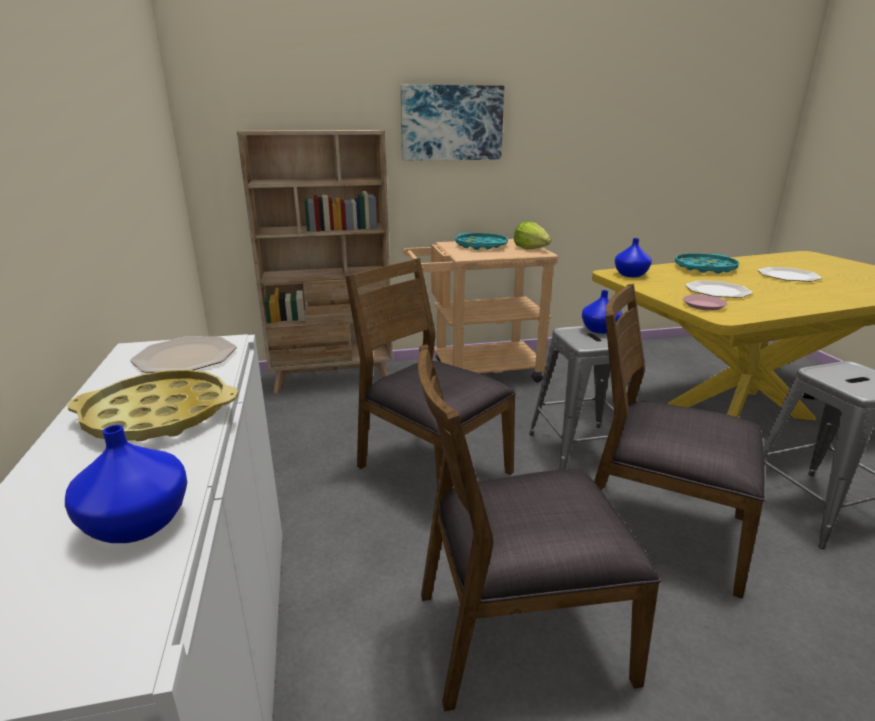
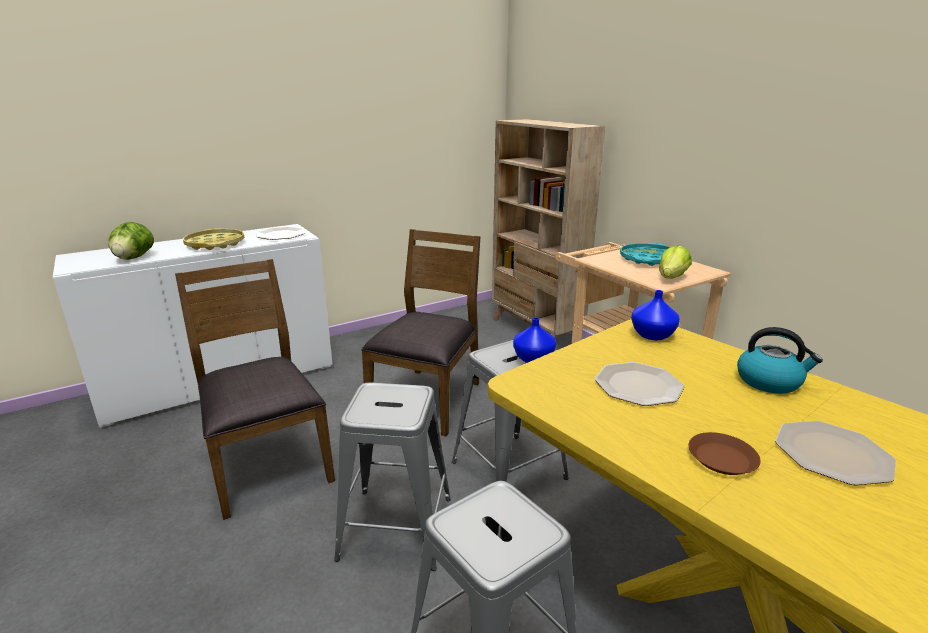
camera: 70 degrees right, 0 degrees up
blue vase [65,425,187,543] -> lettuce [108,222,154,260]
picture [400,84,504,161] -> none
brown chair [594,284,765,599] -> grey stool [334,383,451,571]
turquoise tray [675,253,739,274] -> kettle [737,327,823,394]
pink plate [683,295,728,311] -> none
none -> brown plate [689,432,761,475]

